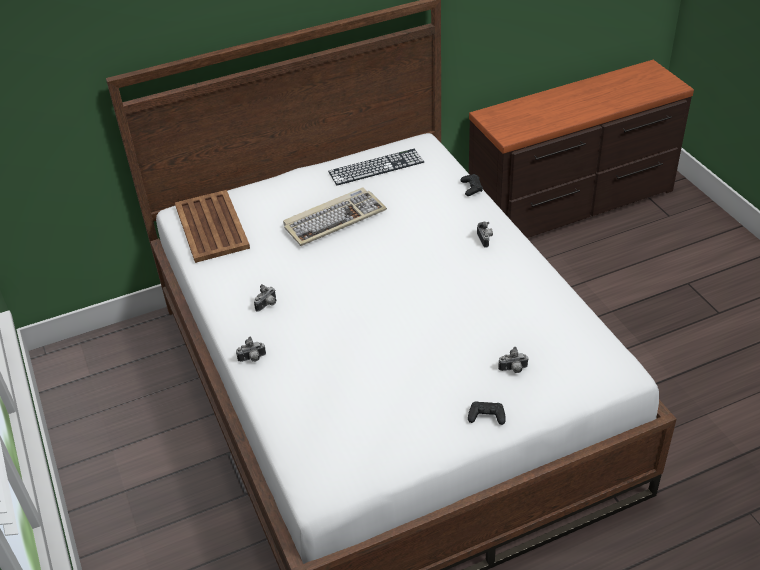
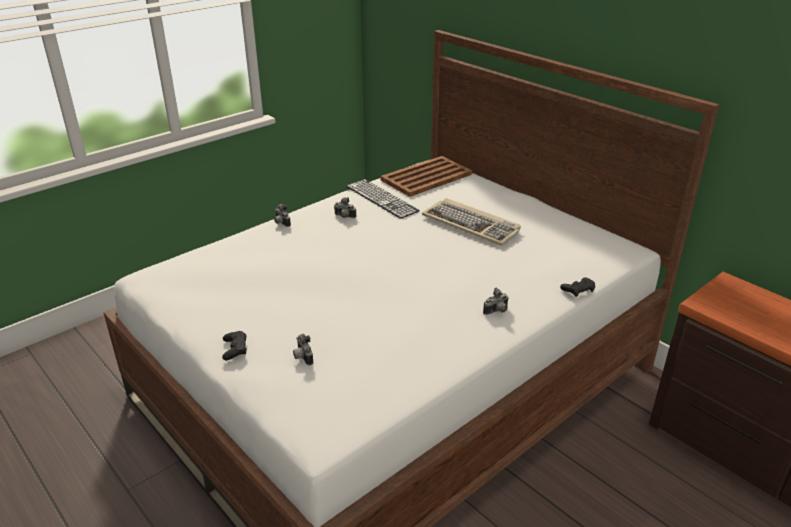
camera: 70 degrees right, 10 degrees down
keyboard [328,149,424,185] -> keyboard moved to [346,179,420,219]

